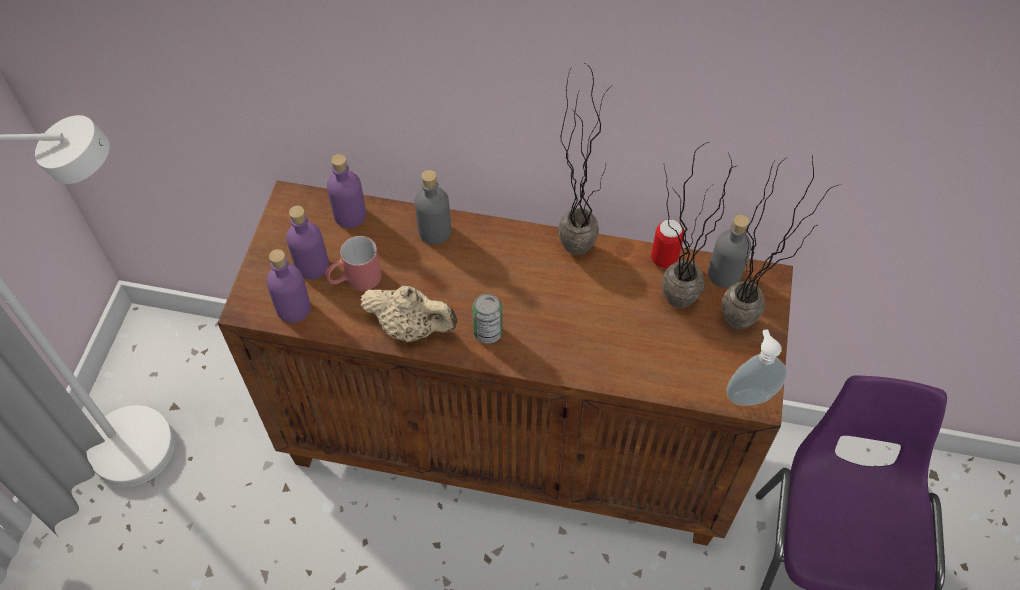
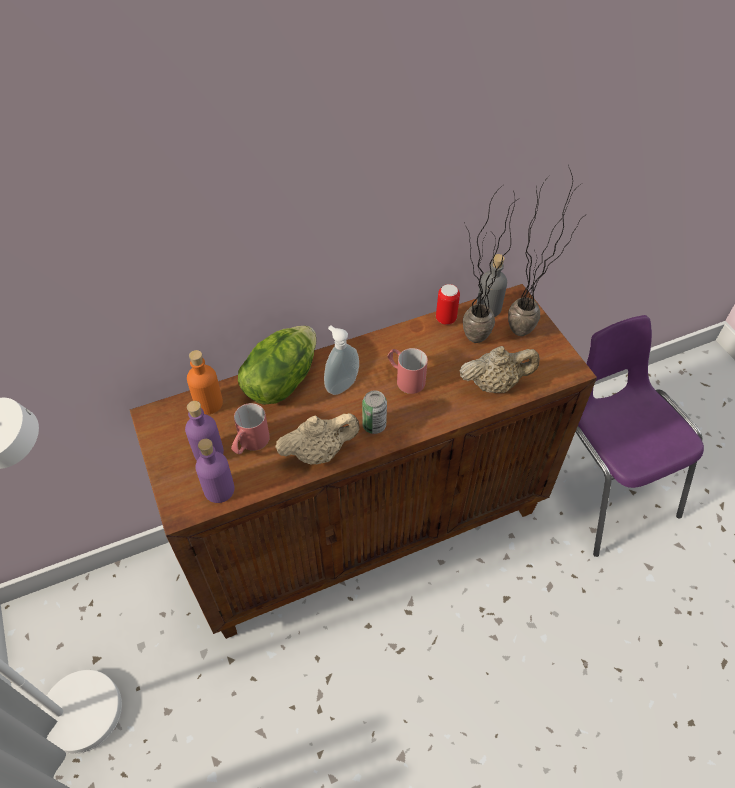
camera: 35 degrees left, 5 degrees down
purple bottle [327,154,366,228] -> orange bottle [187,350,223,414]
grey bottle [414,170,451,245] -> lettuce [238,326,317,405]
potted plant [558,64,609,255] -> none
soap dispenser [726,329,787,406] -> soap dispenser moved to [324,325,359,395]
none -> red mug [387,348,428,394]
none -> beige teapot [460,346,540,393]

